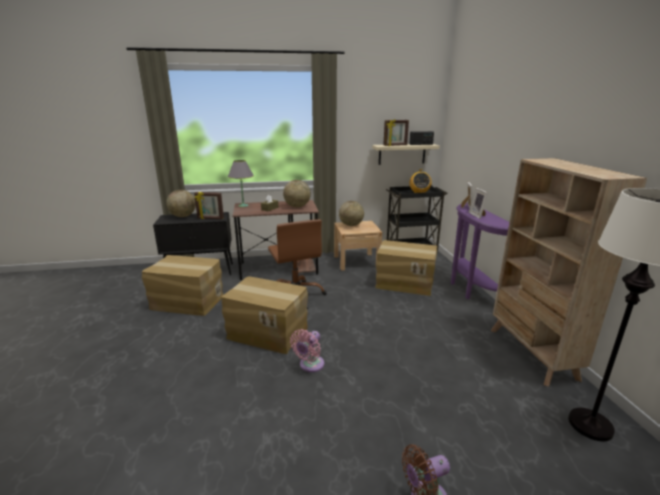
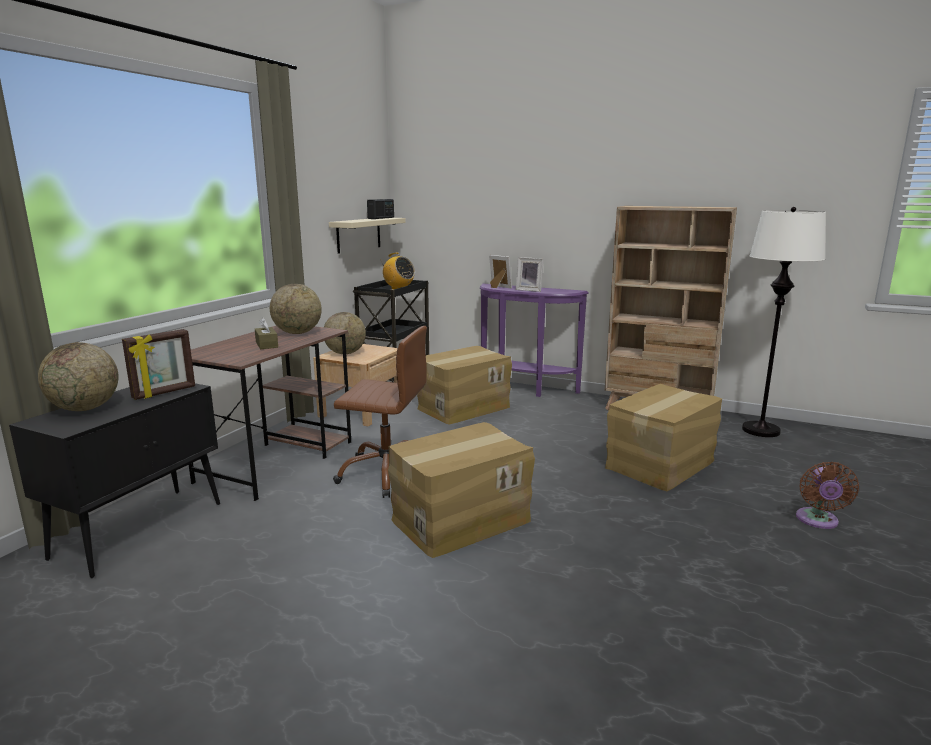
camera: 55 degrees left, 5 degrees down
cardboard box [142,255,223,316] -> cardboard box moved to [605,384,722,491]
grey table lamp [228,160,254,207] -> none
pink fan [290,329,324,372] -> none
picture frame [383,119,409,146] -> none

